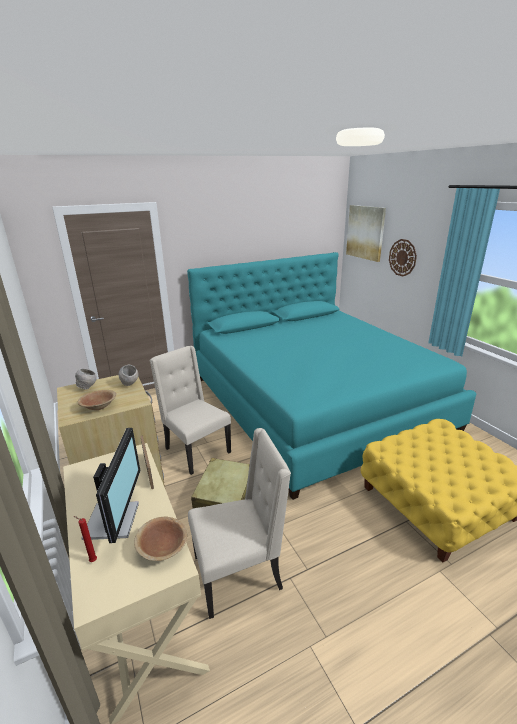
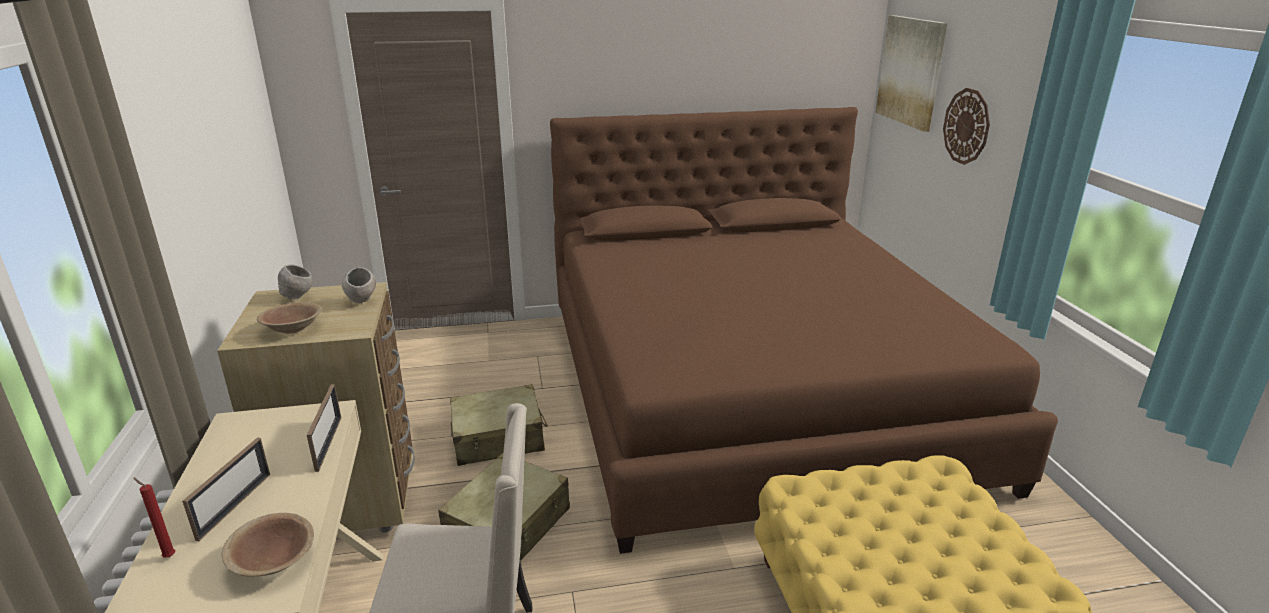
camera: 15 degrees right, 0 degrees up
monitor [81,428,141,543] -> picture frame [182,438,270,541]
beige chair [150,346,231,475] -> beige suitcase [450,384,548,466]
turquoise bed [187,252,476,500] -> brown bed [550,107,1058,554]

